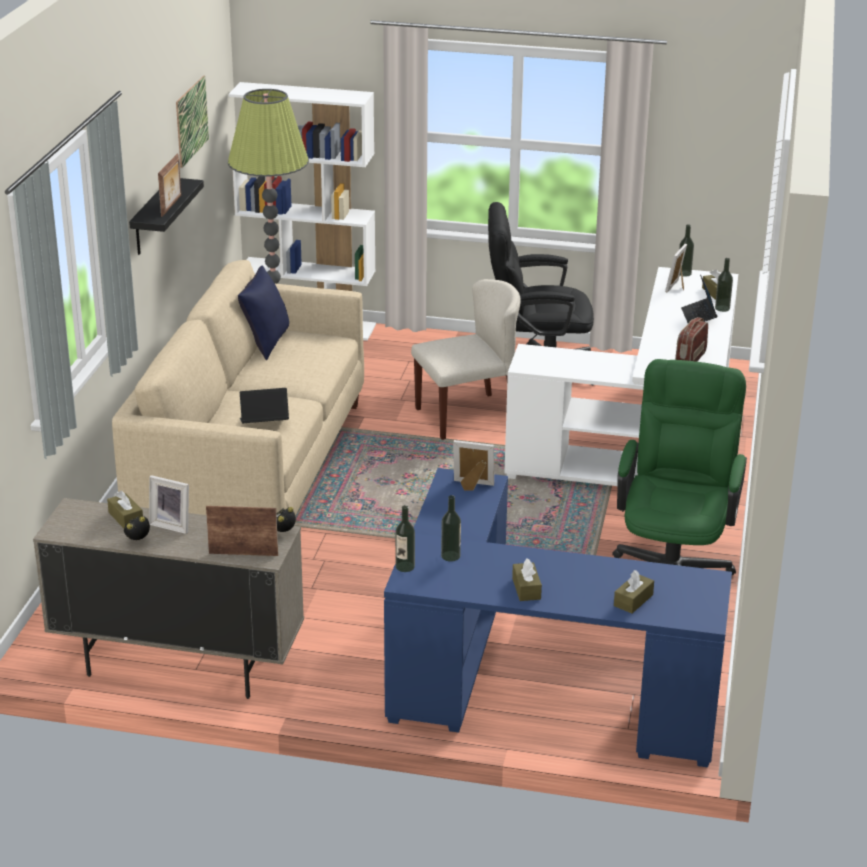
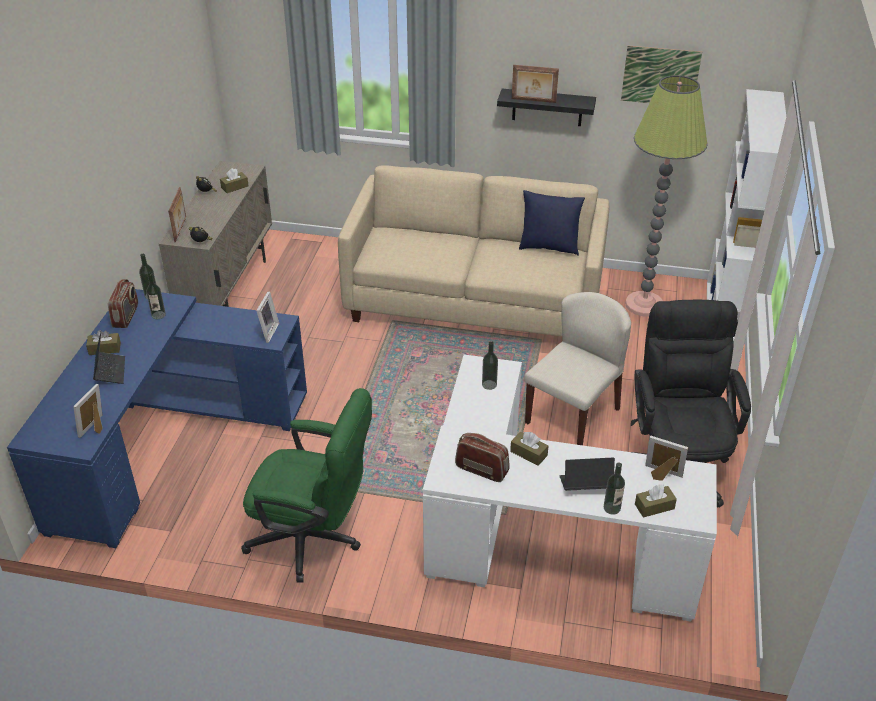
camera: 90 degrees right, 10 degrees up
picture frame [149,475,189,534] -> picture frame moved to [73,384,103,438]
laptop [240,388,289,423] -> laptop moved to [93,332,125,384]
beige chair [411,279,521,440] -> beige chair turned 120 degrees counterclockwise [524,292,631,445]
brown tissue box [614,570,654,613] -> brown tissue box moved to [510,432,549,466]
bottle [679,224,694,277] -> bottle moved to [482,341,498,390]
none -> radio [108,279,138,328]

